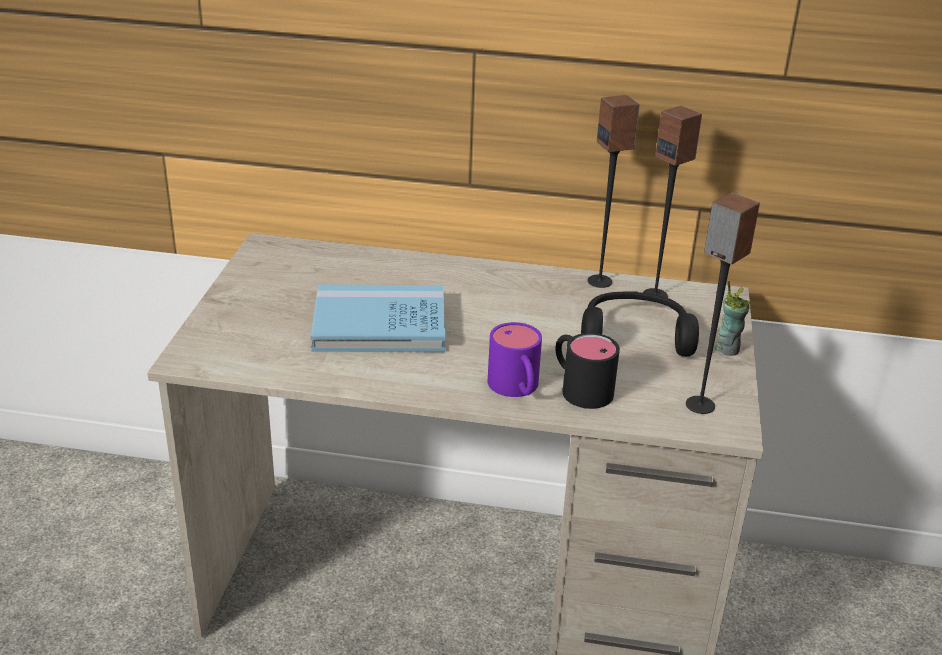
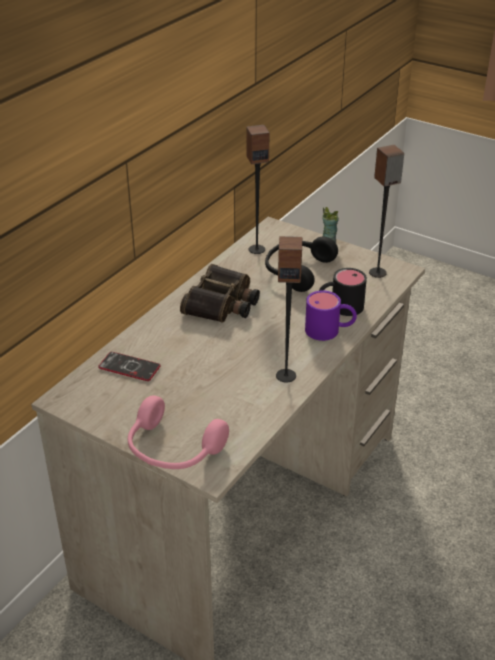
camera: 65 degrees left, 5 degrees up
blue book [311,285,445,352] -> none
speaker [588,95,640,288] -> speaker moved to [276,236,302,383]
none -> phone [98,352,161,381]
none -> pink headphones [128,395,229,469]
none -> binoculars [180,264,260,323]

